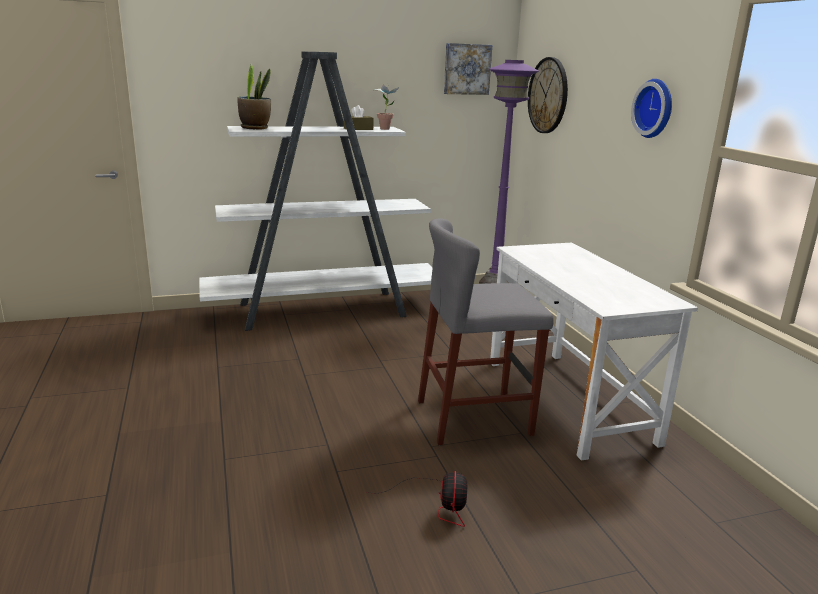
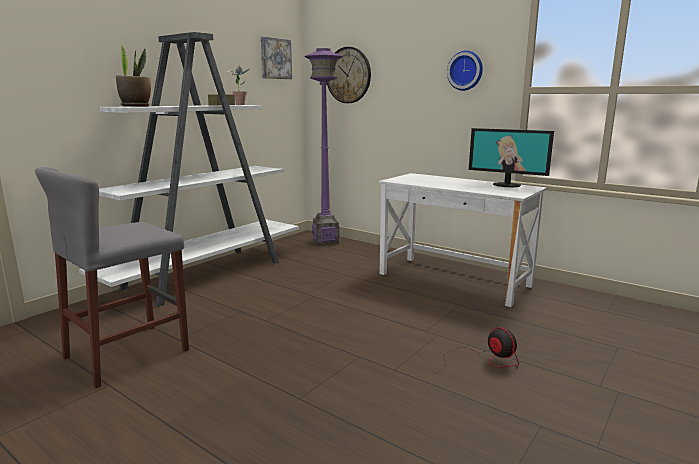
camera: 35 degrees left, 5 degrees down
grey stool [418,218,554,445] -> grey stool moved to [35,167,189,388]
none -> monitor [469,128,554,187]

